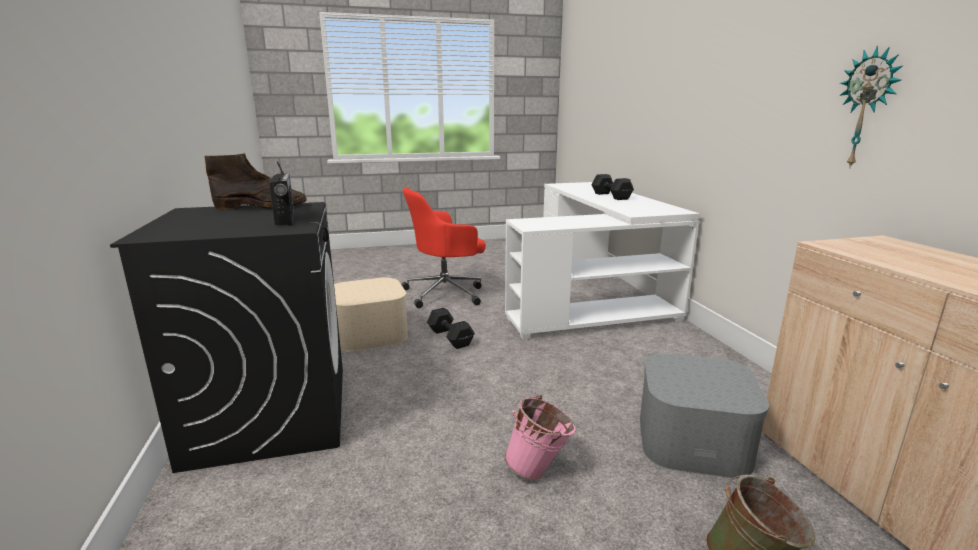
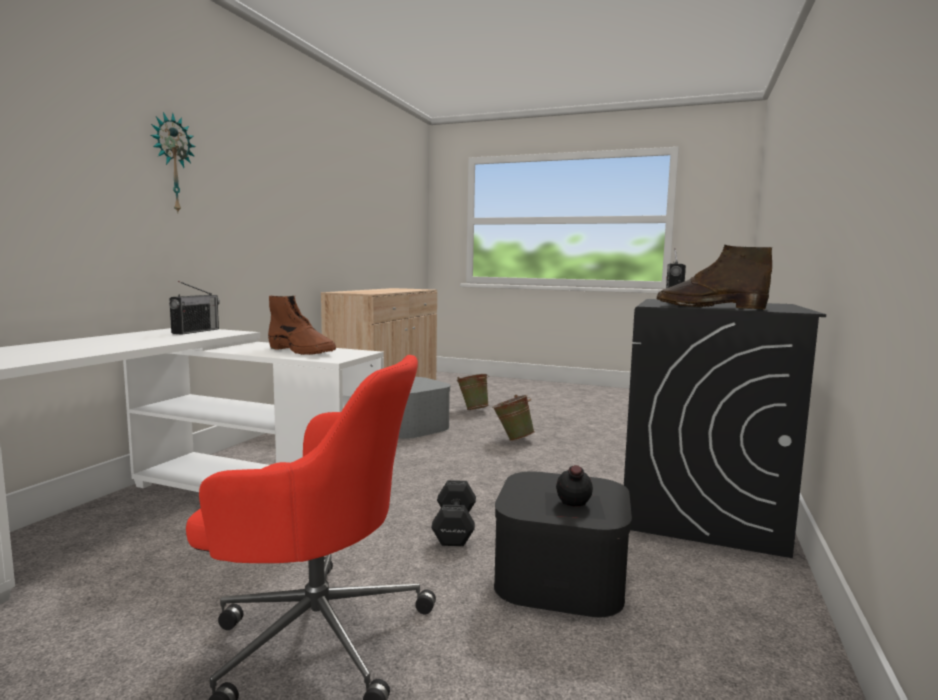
camera: 145 degrees left, 10 degrees down
beige storage box [334,277,408,351] -> black storage box [494,471,632,617]
pink bucket [504,395,576,480] -> green bucket [492,395,535,441]
black dumbbell [591,174,634,200] -> none
wall clock [839,45,903,169] -> wall clock moved to [150,112,196,212]
none -> radio [169,281,220,334]
none -> brown boot [268,295,336,355]
none -> black bottle [545,465,606,519]

